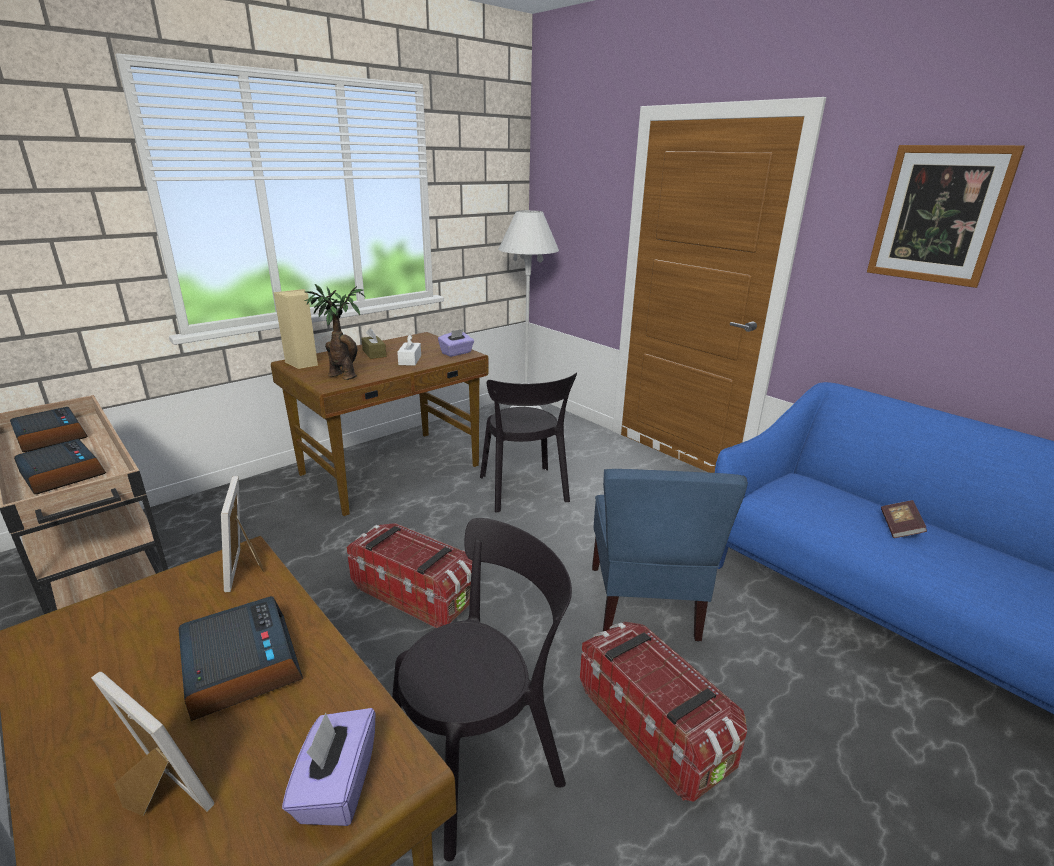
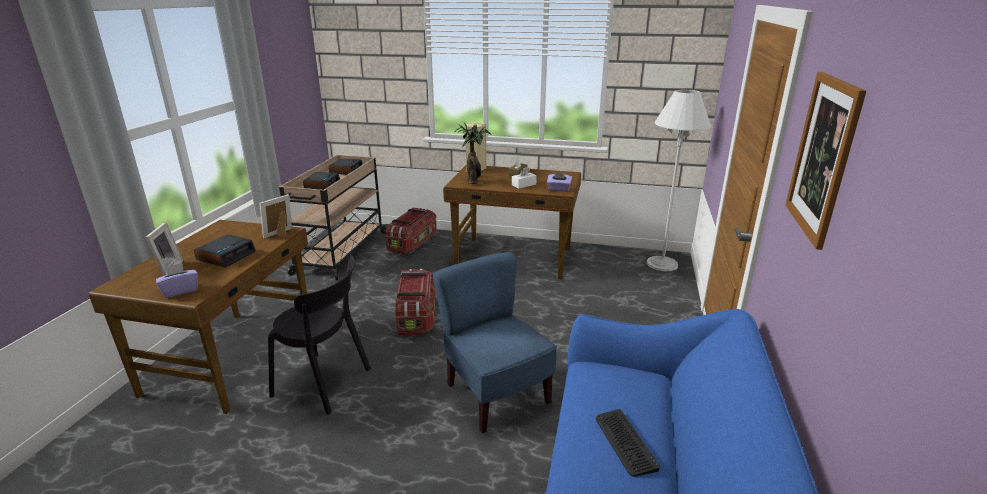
camera: 55 degrees right, 0 degrees up
black chair [480,372,577,513] -> none
storage box [580,622,747,802] -> storage box moved to [385,207,437,254]
blue chair [592,469,748,641] -> blue chair turned 90 degrees clockwise [432,252,557,433]
book [881,500,927,538] -> keyboard [596,409,660,477]

